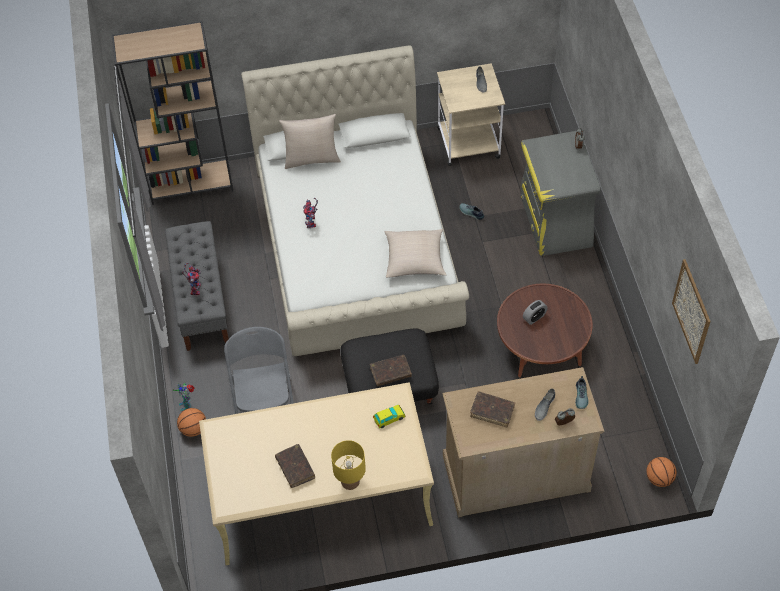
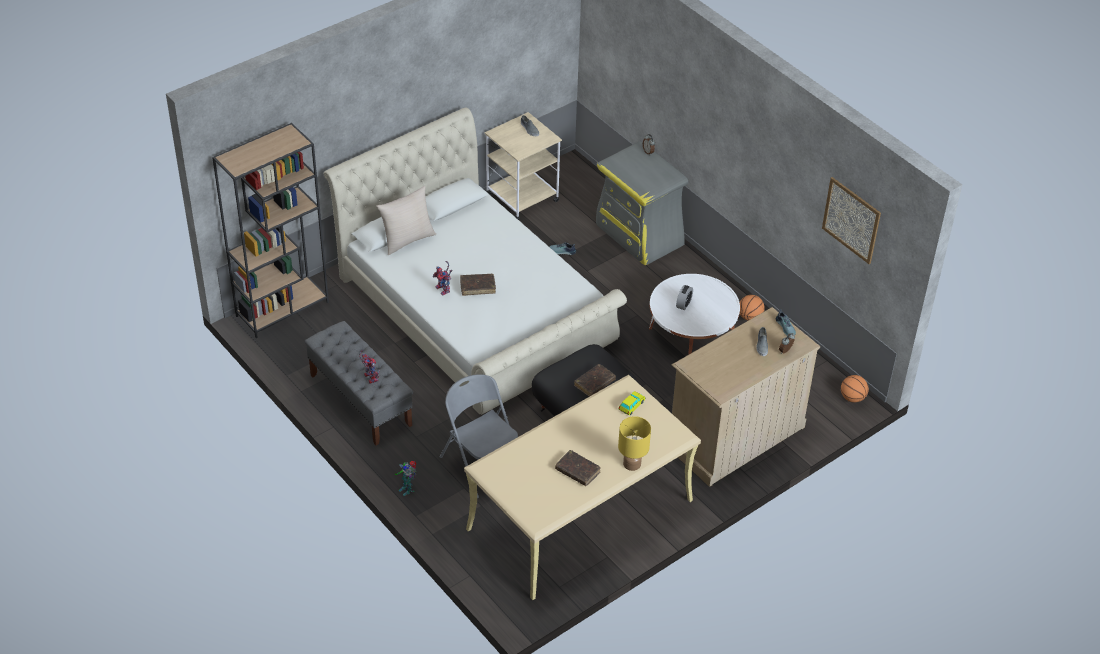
camera: 30 degrees left, 10 degrees down
basketball [177,408,206,437] -> basketball moved to [740,295,765,320]
beige pillow [384,229,446,278] -> none
brown book [470,391,515,427] -> brown book moved to [460,274,496,296]
brown coffee table [497,284,592,377] -> white coffee table [649,274,740,355]

